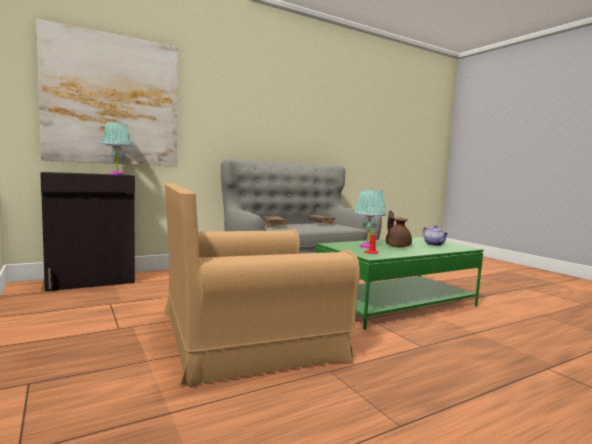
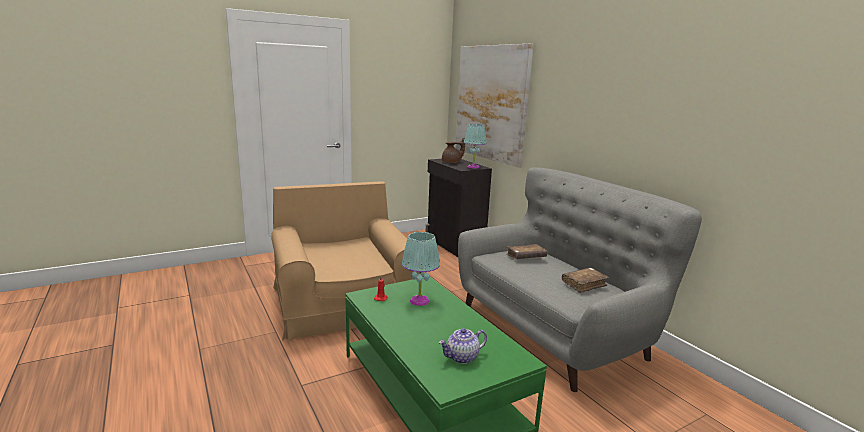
camera: 90 degrees right, 10 degrees up
brown teapot [386,210,412,247] -> brown teapot moved to [442,138,465,163]

